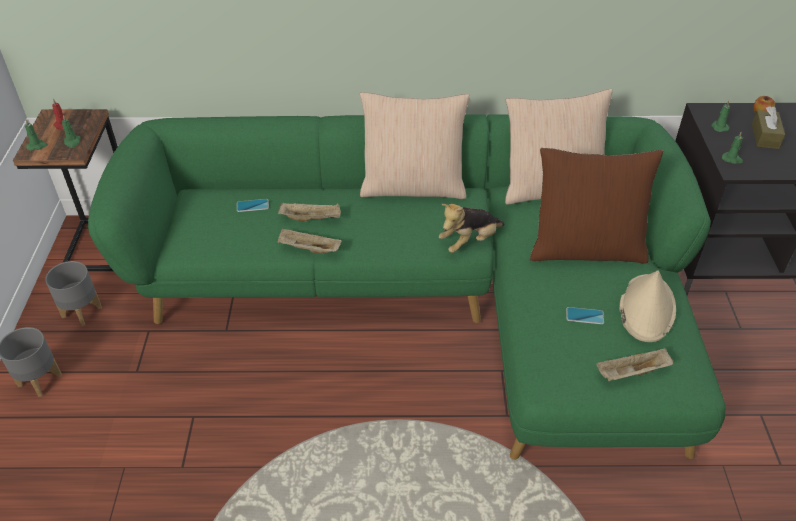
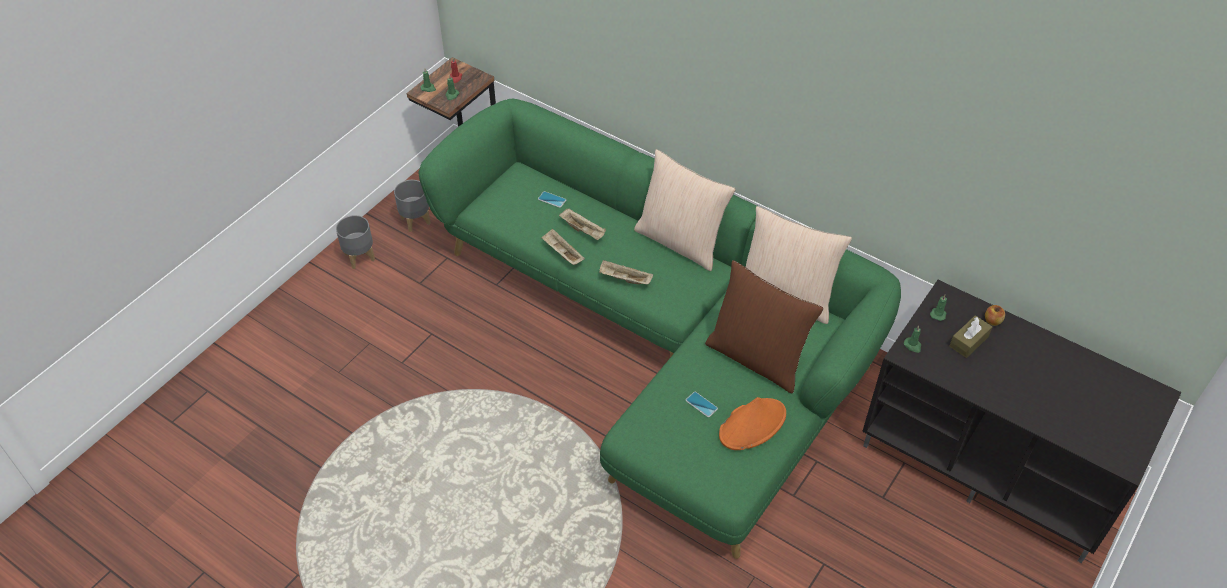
camera: 35 degrees right, 5 degrees up
plush toy [439,204,505,253] -> none
beige tray [596,348,673,381] -> beige tray moved to [599,260,653,284]
beige hat [619,270,676,342] -> orange hat [719,397,786,450]

